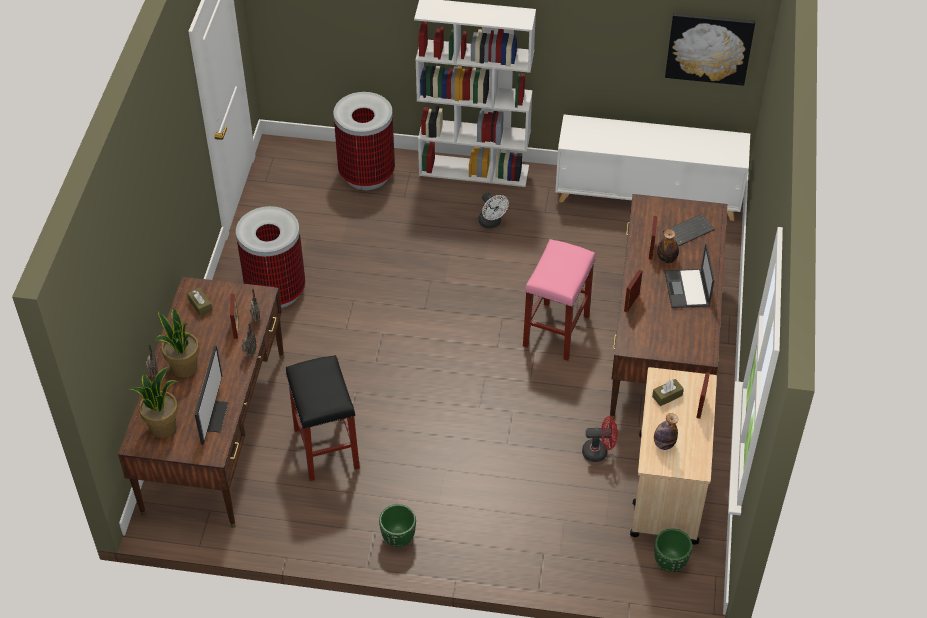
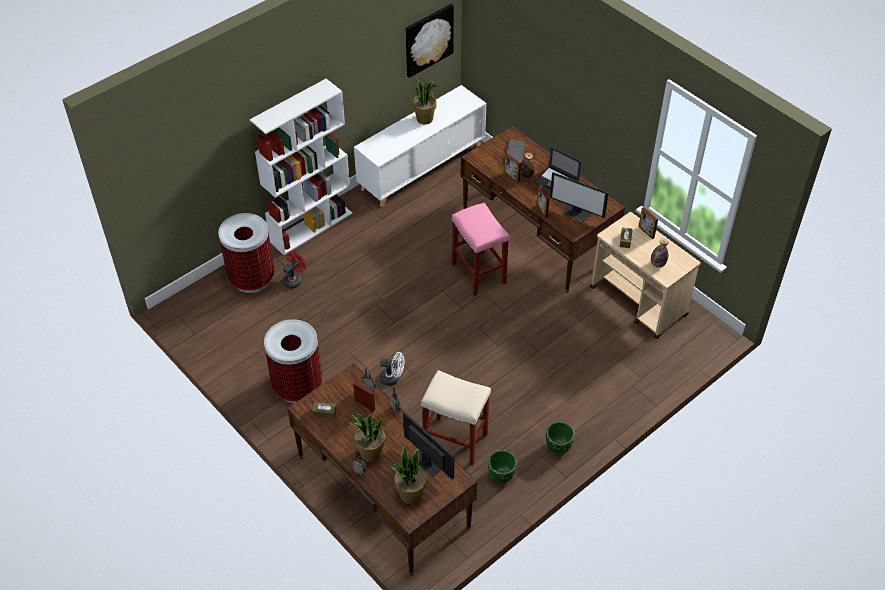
camera: 50 degrees left, 0 degrees up
black stool [286,355,360,481] -> beige stool [421,370,491,466]
white fan [478,192,509,228] -> white fan moved to [380,352,405,386]
red fan [582,416,617,462] -> red fan moved to [283,251,306,289]
green planter [654,528,692,572] -> green planter moved to [488,450,517,483]
none -> potted plant [413,77,439,125]
none -> monitor [550,172,609,222]

